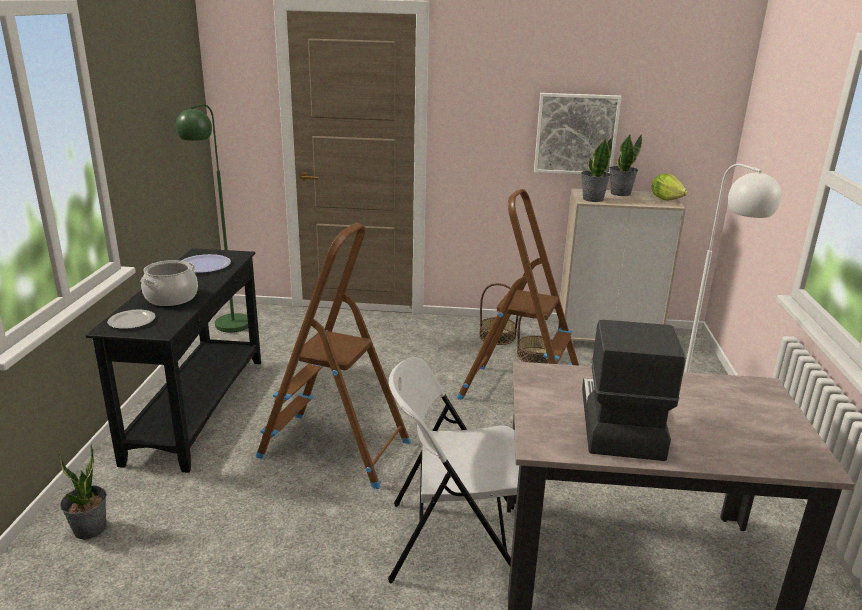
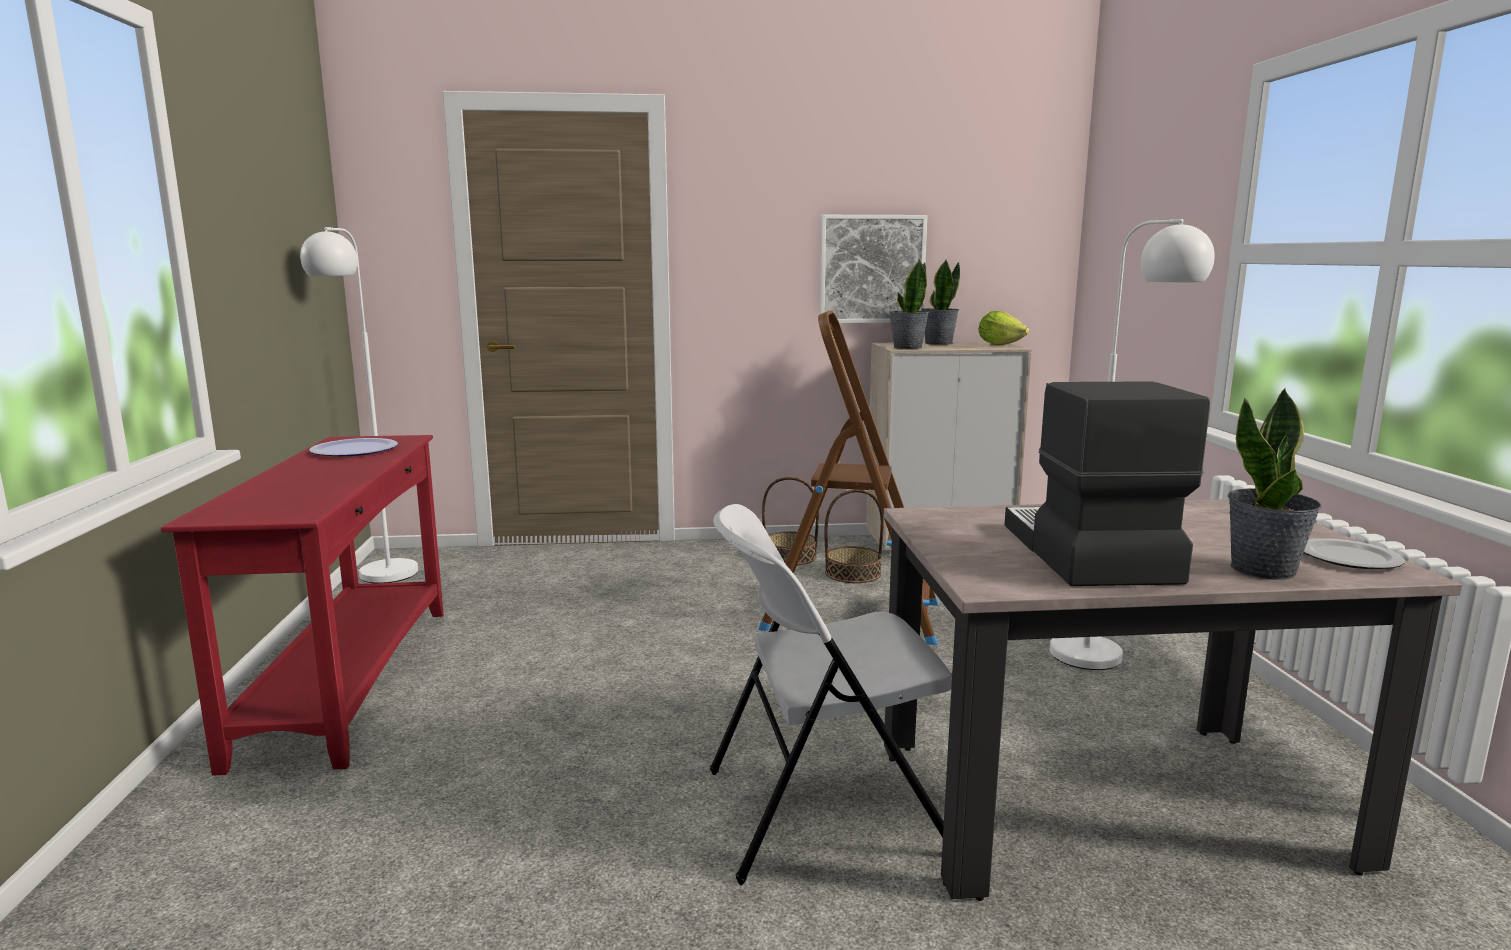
camera: 10 degrees left, 10 degrees down
potted plant [58,445,107,539] -> potted plant moved to [1228,388,1322,580]
black console table [85,248,261,473] -> red console table [161,435,444,776]
plate [107,310,156,329] -> plate moved to [1304,538,1405,569]
cooking pot [141,260,198,306] -> none
green floor lamp [176,104,248,332] -> white floor lamp [300,227,418,583]
brown step ladder [256,223,411,489] -> none

